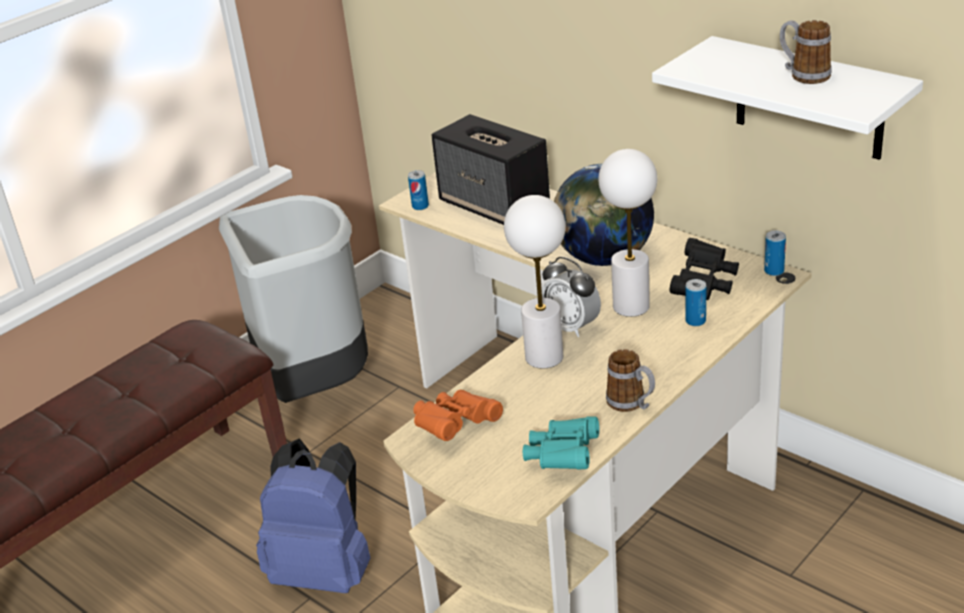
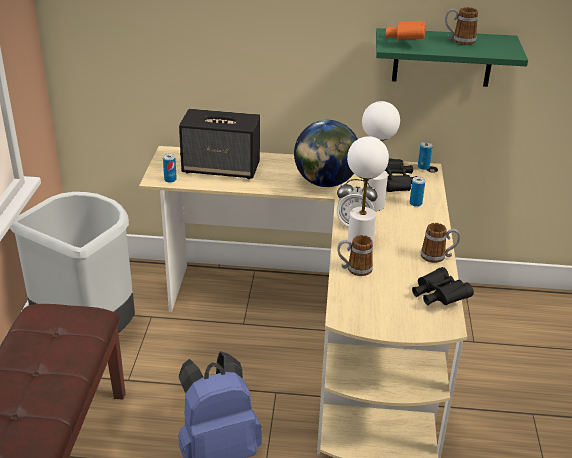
camera: 40 degrees left, 0 degrees up
orange binoculars [413,390,503,441] -> orange binoculars moved to [386,21,425,39]
turquoise binoculars [523,417,599,470] -> black binoculars [412,267,474,305]
white shelf [652,36,923,160] -> green shelf [376,28,528,87]
none -> mug [337,235,373,276]

